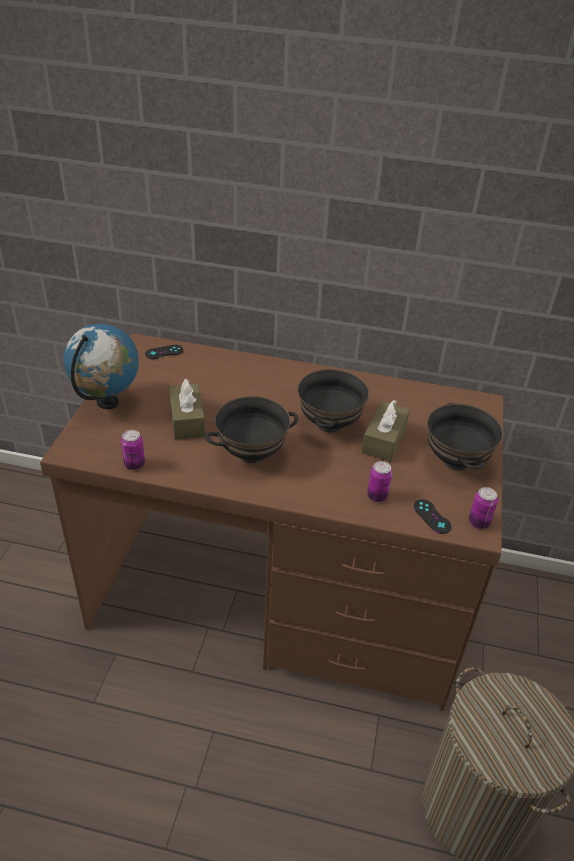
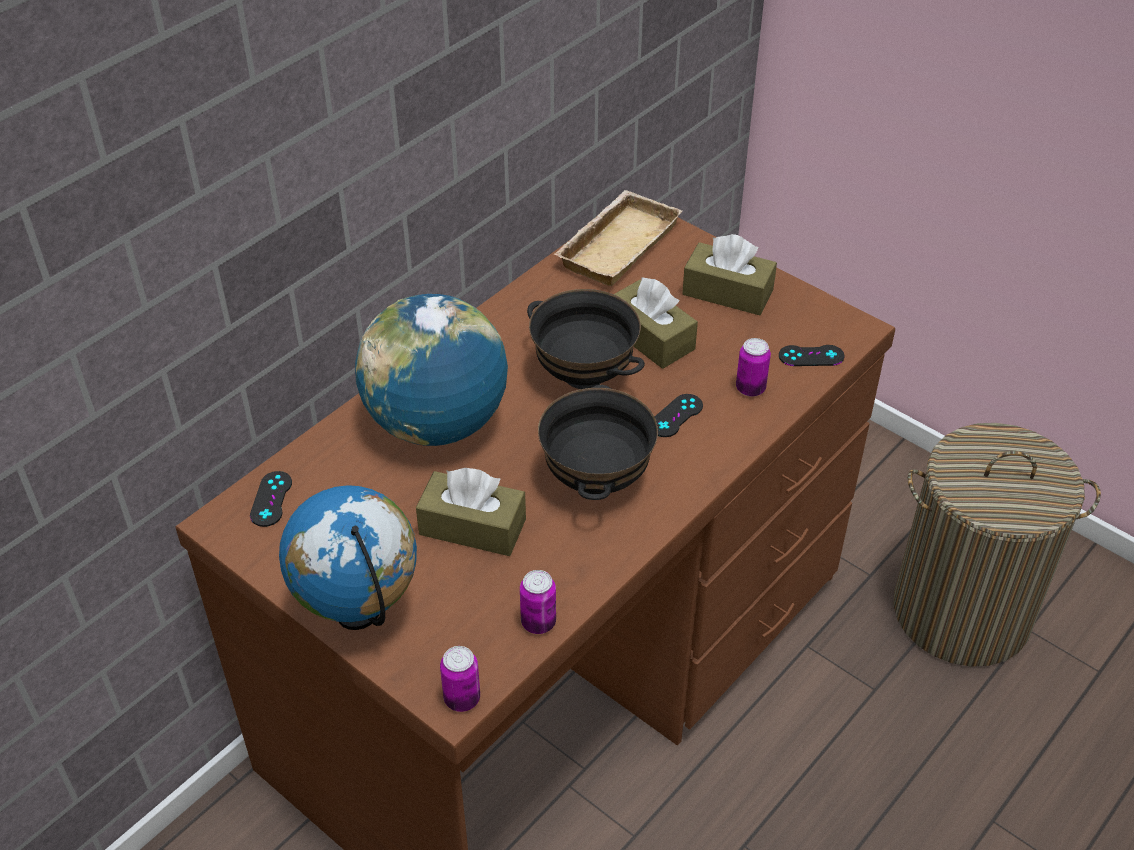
camera: 60 degrees left, 5 degrees up
black bowl [427,403,503,471] -> brown tissue box [682,234,777,315]
can [469,487,498,529] -> can moved to [440,646,480,712]
none -> globe [355,294,508,446]
none -> beige tray [554,190,682,286]
none -> black game controller [655,394,703,437]

